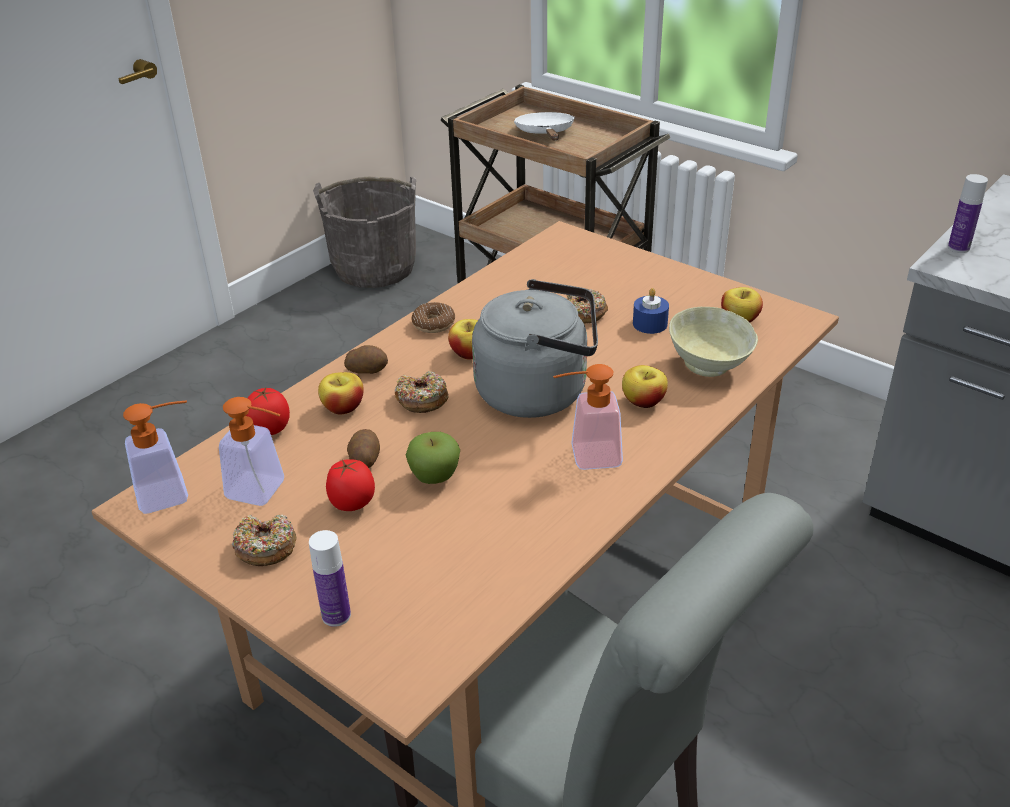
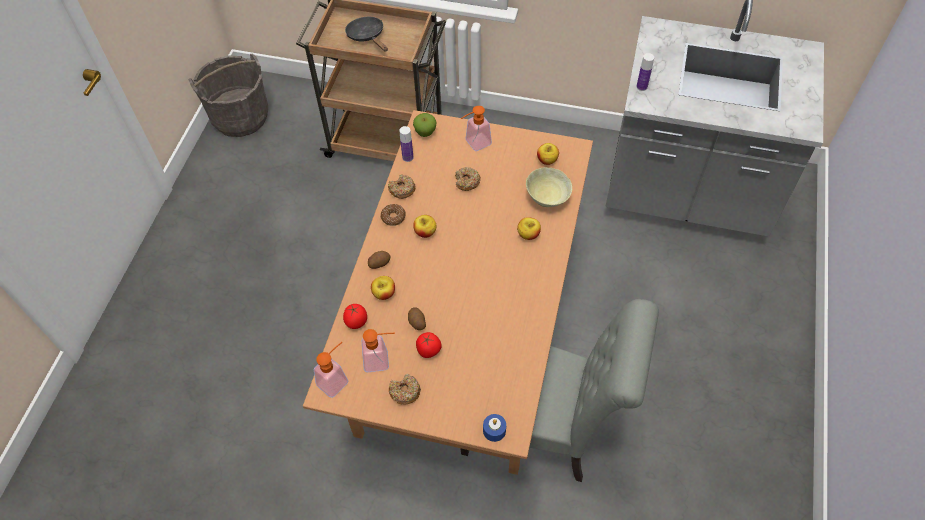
camera: 25 degrees left, 20 degrees up
bottle [309,530,351,627] -> bottle moved to [399,126,414,162]
donut [394,371,448,413] -> donut moved to [388,174,415,199]
apple [406,432,460,484] -> apple moved to [413,113,436,137]
grey kettle [472,279,598,418] -> none
white frying pan [514,112,575,141] -> black frying pan [345,17,388,52]
soap dispenser [553,364,623,470] -> soap dispenser moved to [461,106,492,151]
blue candle [633,288,669,334] -> blue candle moved to [483,414,506,442]

